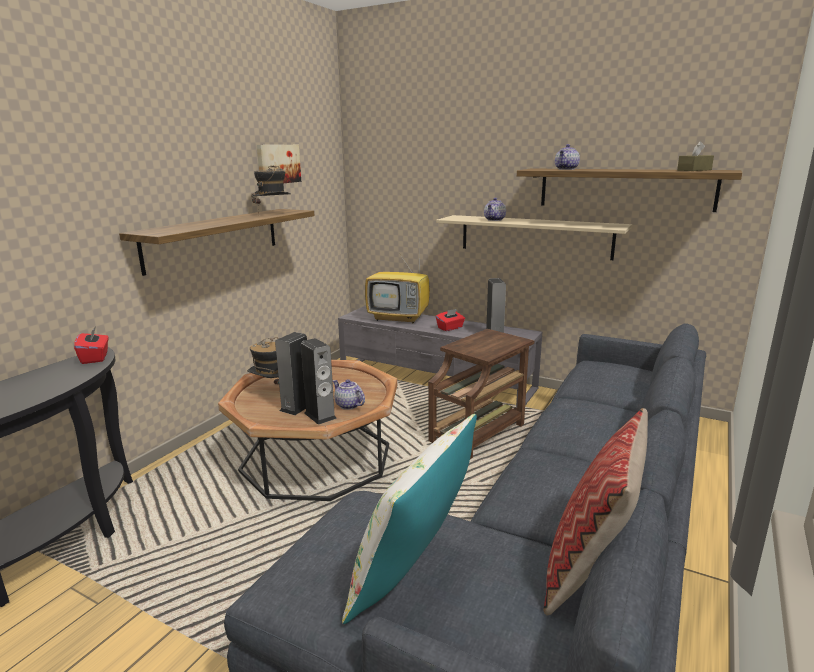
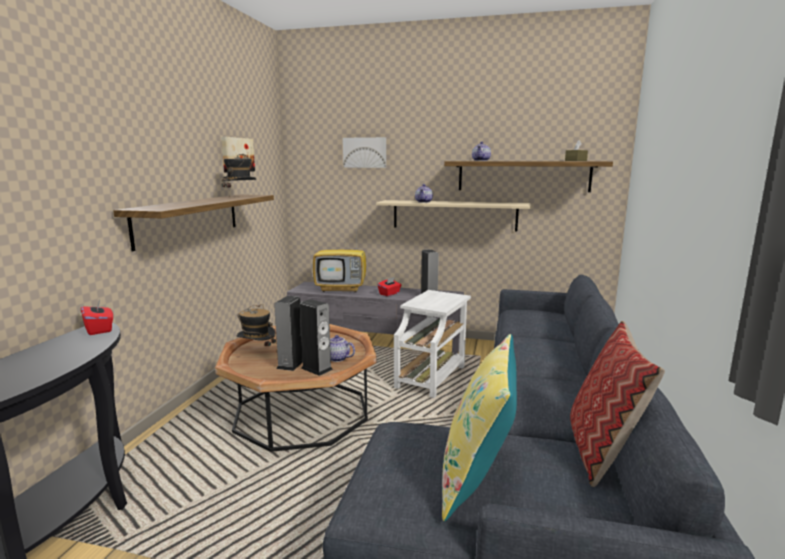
camera: 15 degrees left, 5 degrees down
white pillow [342,414,477,624] -> yellow pillow [442,334,517,521]
brown side table [428,329,534,459] -> white side table [394,290,471,398]
none -> picture [343,137,386,168]

